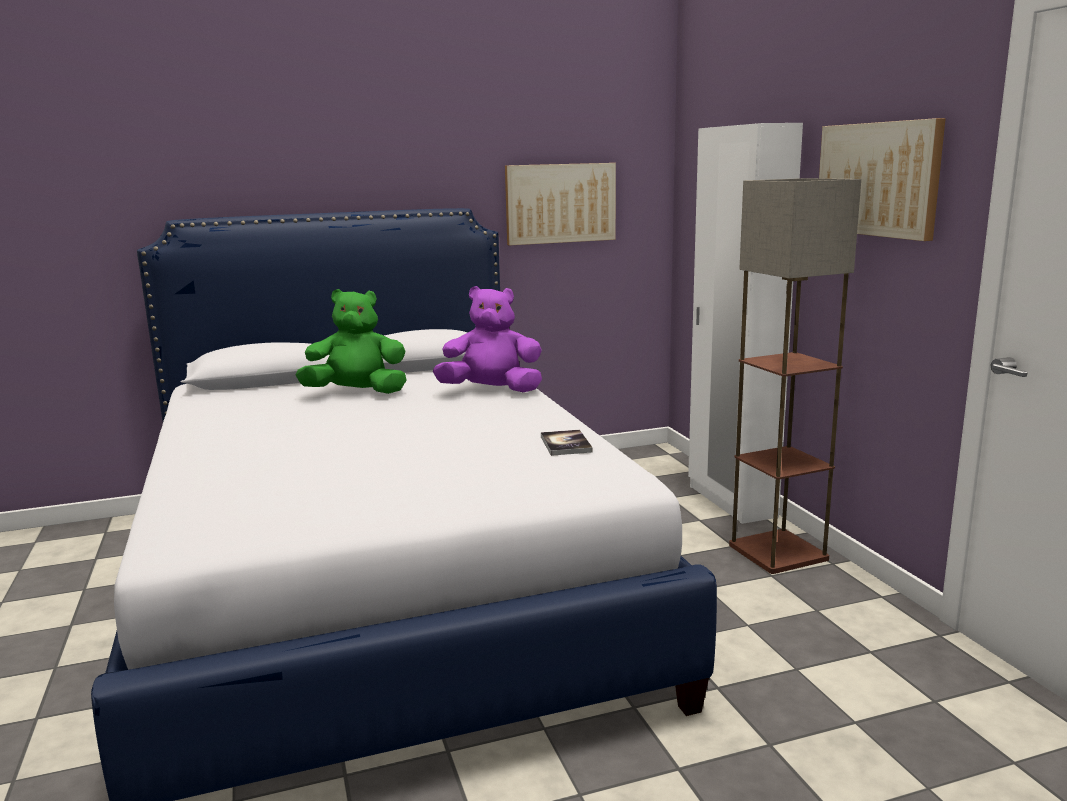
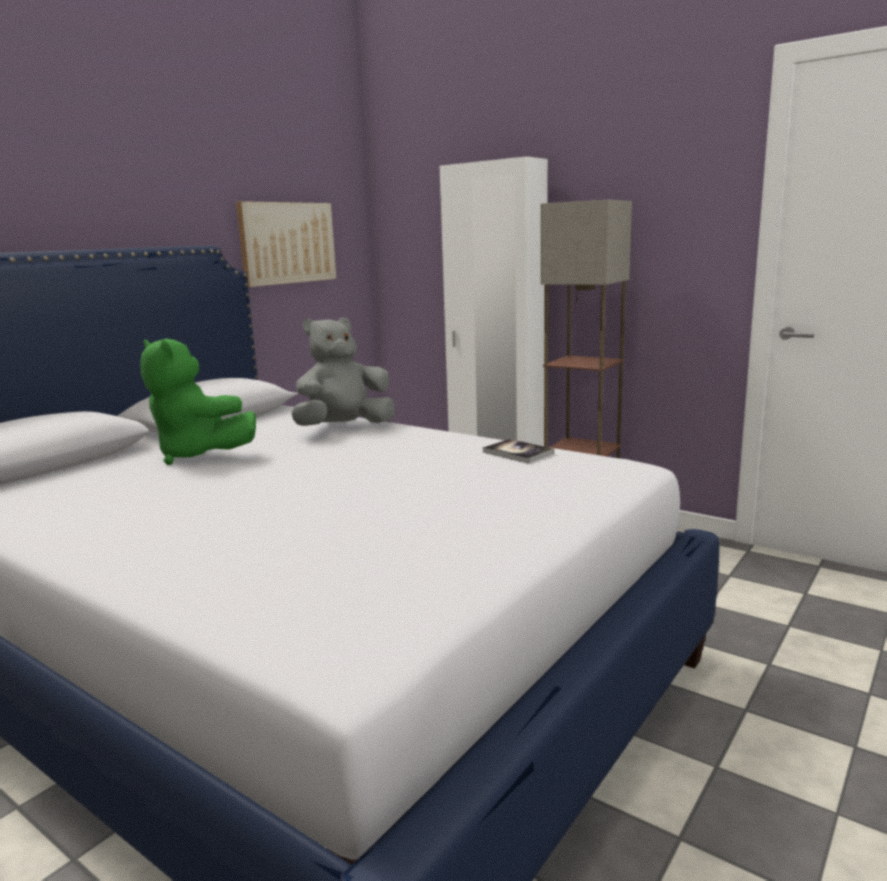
camera: 35 degrees left, 0 degrees up
green plush toy [296,289,407,394] -> green plush toy turned 105 degrees counterclockwise [140,339,256,465]
purple plush toy [433,286,542,392] -> grey plush toy [291,318,395,426]
picture [819,118,946,241] -> none

